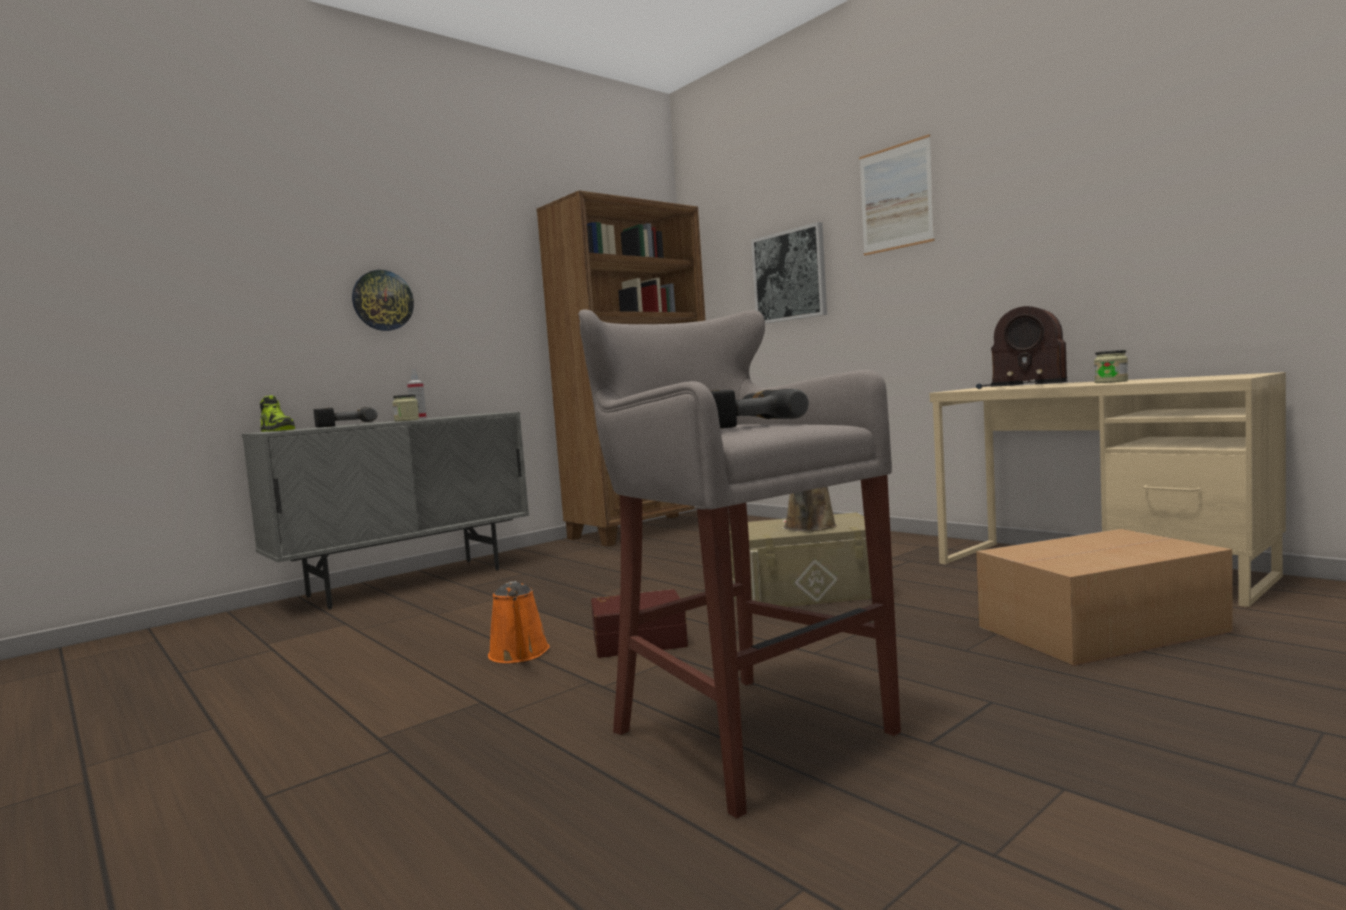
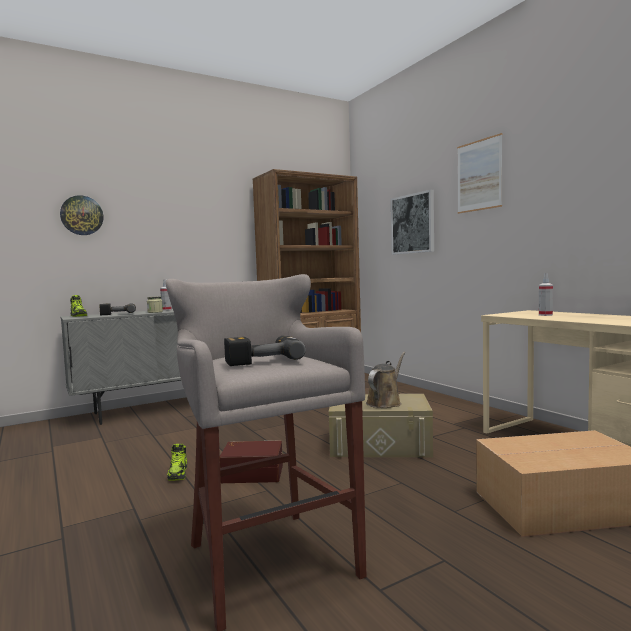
camera: 10 degrees right, 0 degrees up
wall clock [352,270,414,331] -> wall clock moved to [60,195,104,235]
orange watering can [488,581,550,663] -> shoe [167,444,187,481]
radio [976,306,1068,389] -> spray bottle [539,273,553,316]
jar [1094,350,1128,383] -> none

